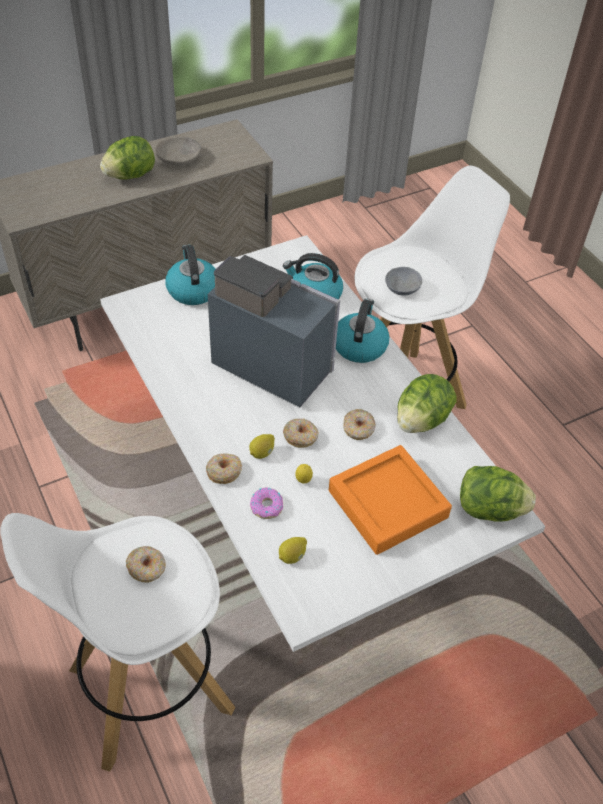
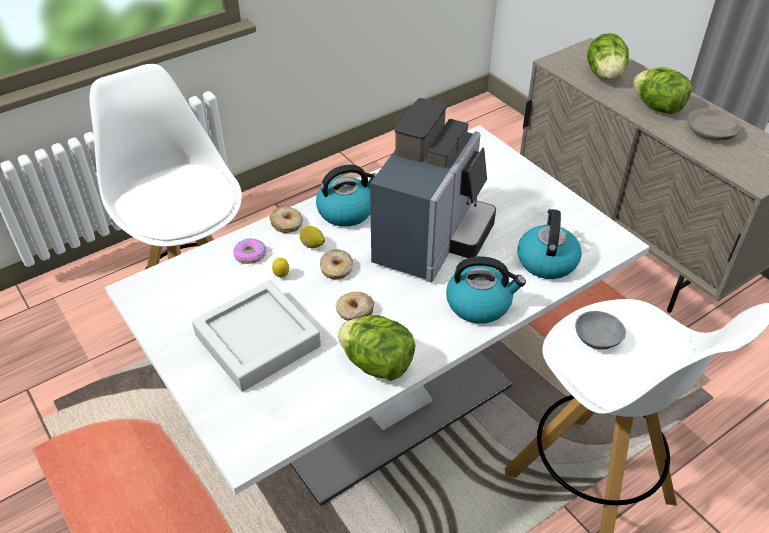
camera: 85 degrees right, 5 degrees down
donut [126,546,166,583] -> none
kettle [166,245,216,305] -> kettle moved to [316,165,377,227]
lemon [279,537,307,564] -> none
orange tray [329,445,452,555] -> grey tray [192,280,321,391]
lettuce [460,466,536,522] -> lettuce moved to [587,33,629,80]

